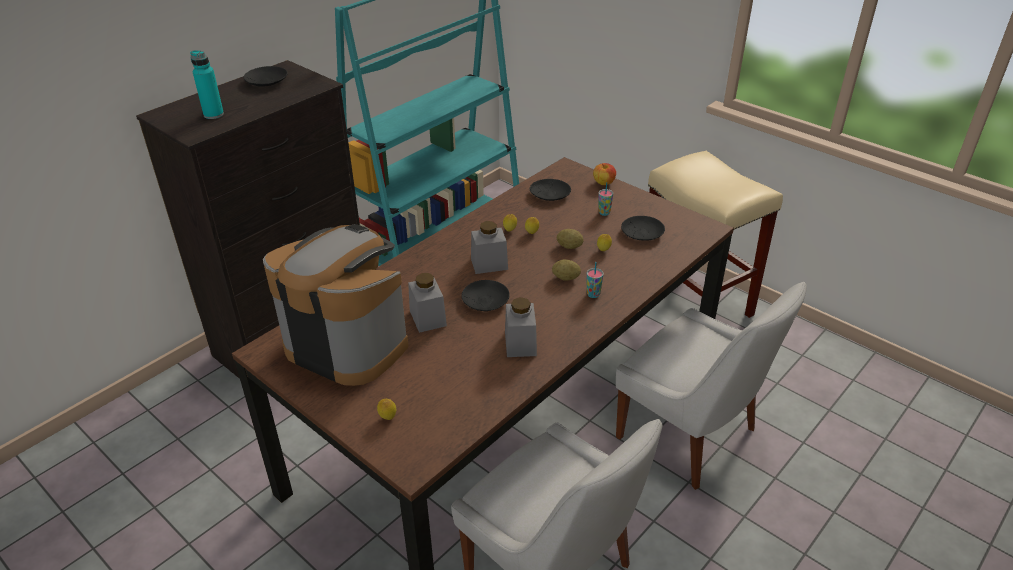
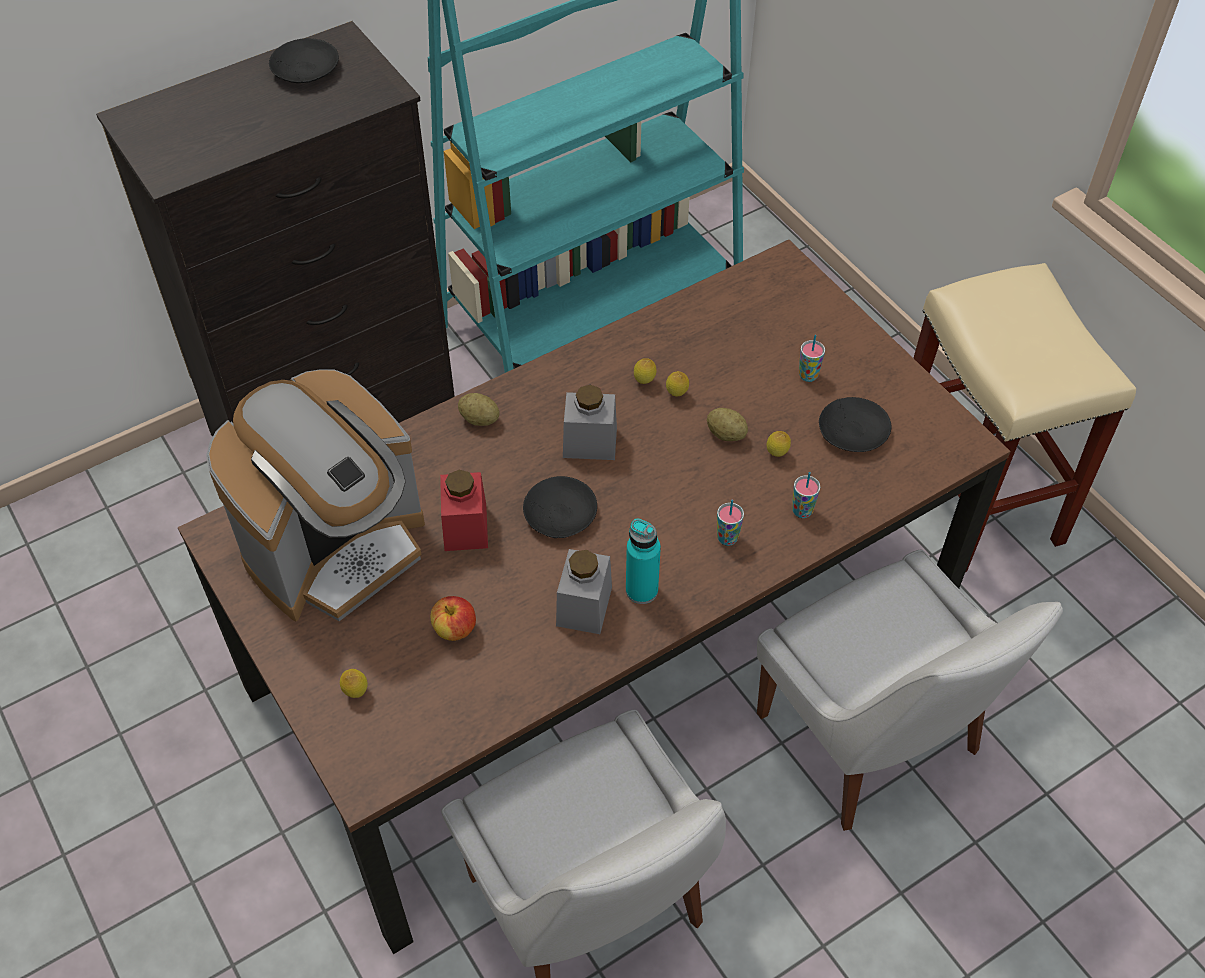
camera: 15 degrees right, 15 degrees up
turquoise bottle [190,50,224,119] -> turquoise bottle moved to [626,519,661,604]
coffee machine [263,224,409,386] -> coffee machine turned 90 degrees clockwise [206,370,425,622]
grey jar [408,273,447,333] -> red jar [440,470,488,551]
black plate [529,179,571,201] -> none
potato [552,259,581,281] -> potato moved to [458,393,500,426]
apple [593,163,616,185] -> apple moved to [431,596,476,641]
none -> cup [792,472,820,518]

